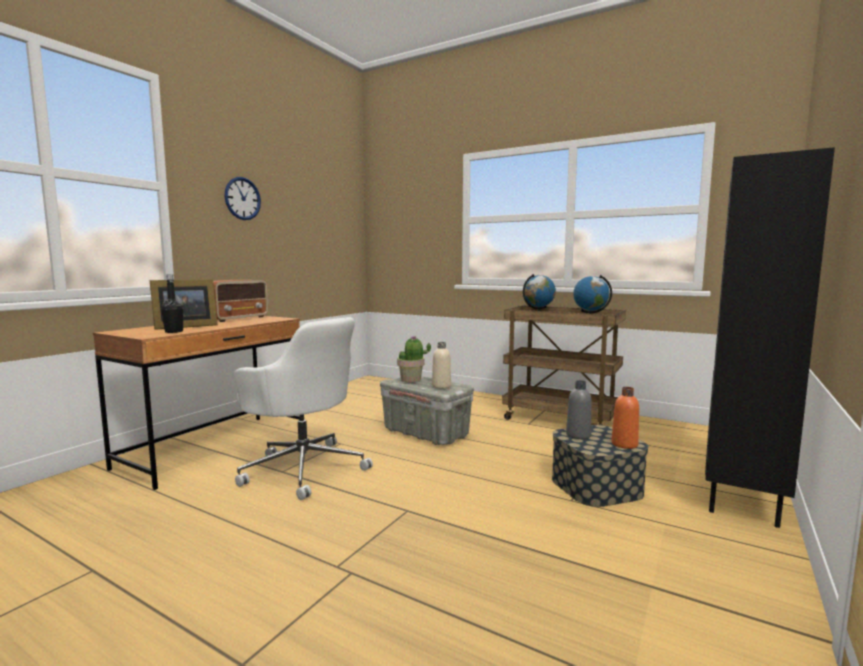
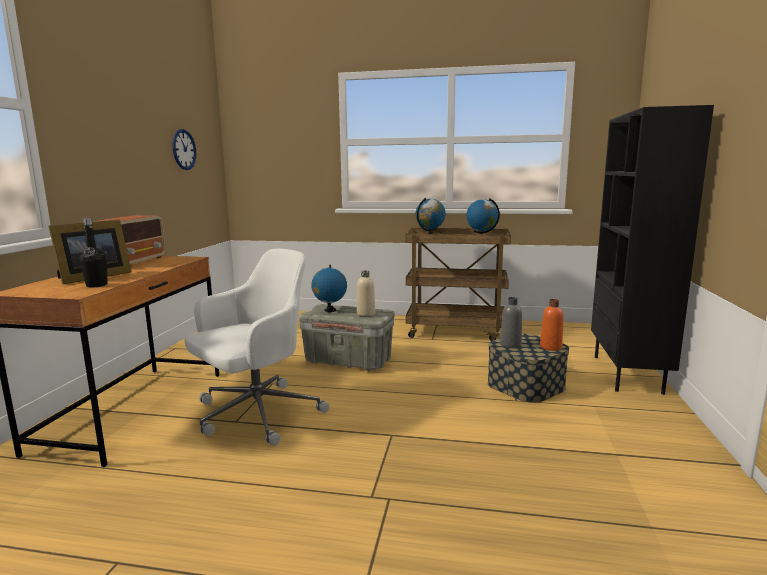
camera: 20 degrees left, 5 degrees up
wall clock [224,177,261,220] -> wall clock moved to [172,129,196,170]
white office chair [234,317,373,500] -> white office chair turned 60 degrees counterclockwise [185,249,329,446]
potted plant [397,336,431,383] -> globe [311,265,347,312]

